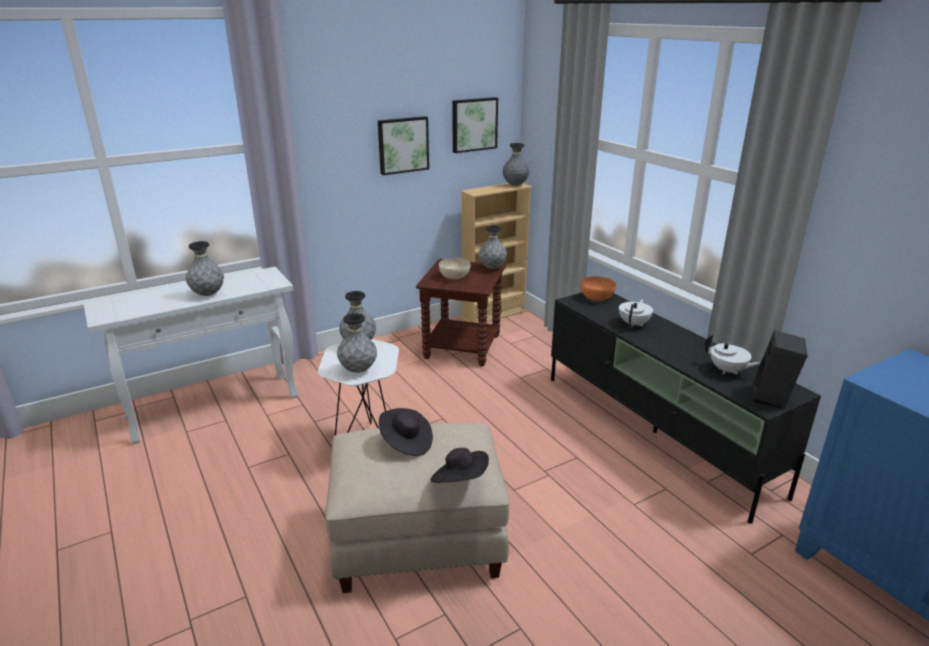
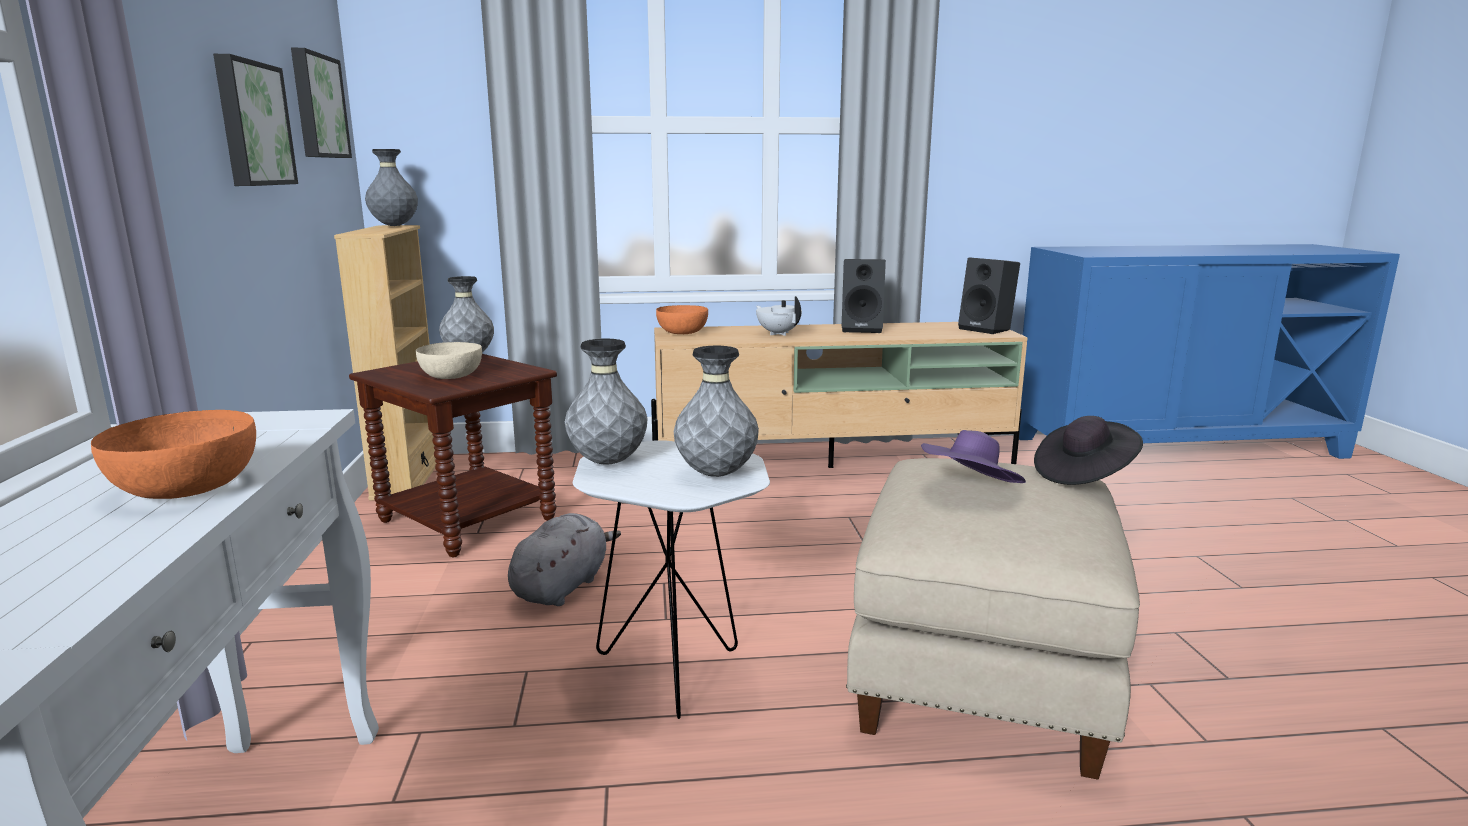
camera: 65 degrees left, 10 degrees down
grey vase [186,241,224,296] -> orange bowl [91,410,256,499]
black hat [379,408,433,456] -> purple hat [921,430,1026,483]
black tv stand [551,293,821,524] -> beige tv stand [651,322,1028,468]
white teapot [705,334,760,374] -> none
none -> grey plush toy [508,513,621,606]
none -> black speaker [842,259,886,333]

